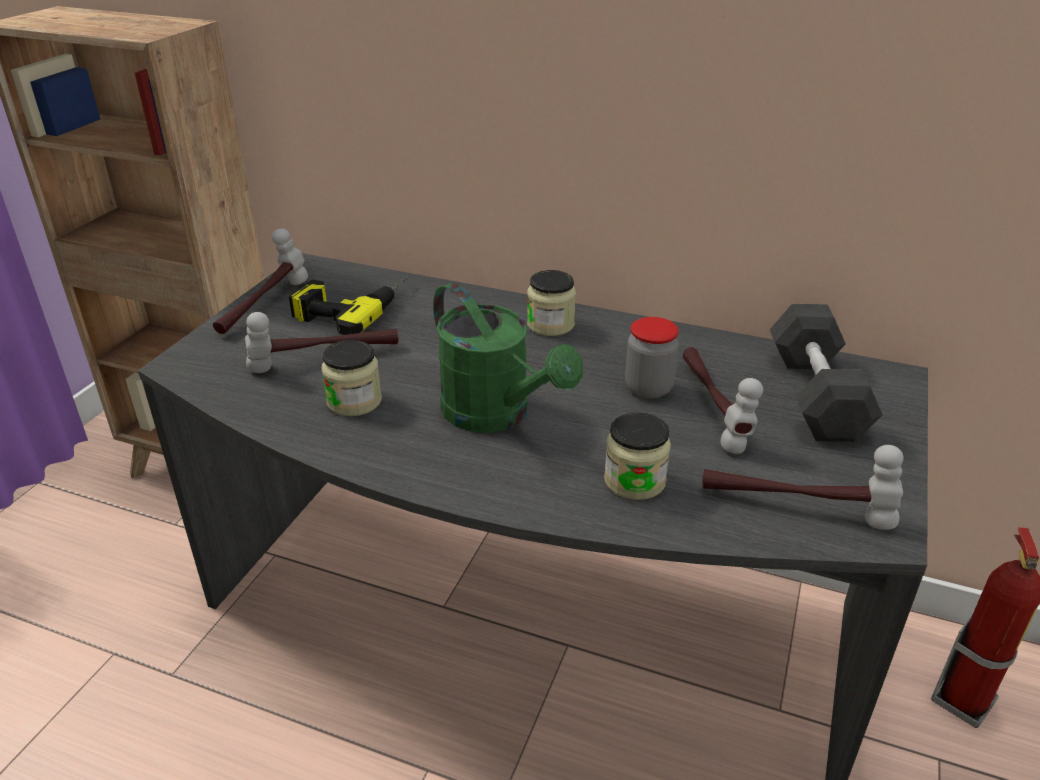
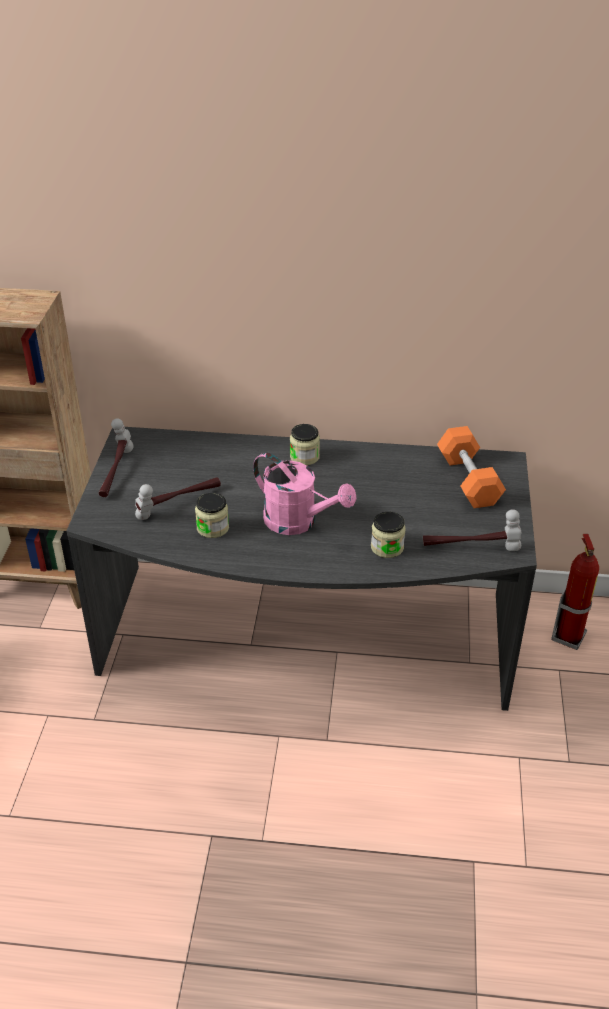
camera: 15 degrees left, 5 degrees up
power drill [289,274,411,335] -> none
green watering can [433,283,583,433] -> pink watering can [253,452,356,535]
jar [625,317,679,399] -> none
hammer [683,347,763,454] -> none
grey dumbbell [770,304,882,442] -> orange dumbbell [437,426,506,508]

